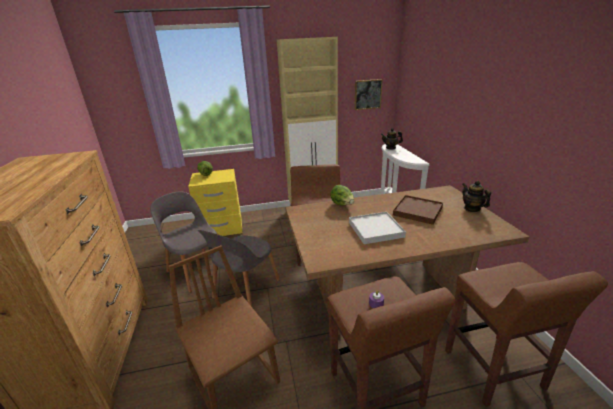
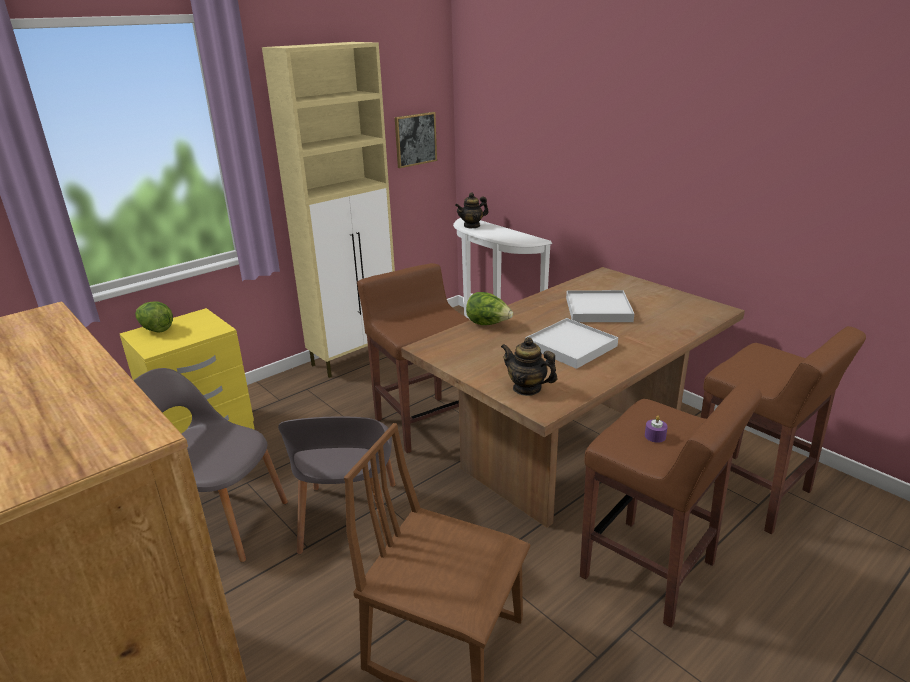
camera: 30 degrees left, 0 degrees up
brown tray [393,195,443,225] -> white tray [566,290,634,322]
teapot [462,181,491,212] -> teapot moved to [501,337,558,396]

